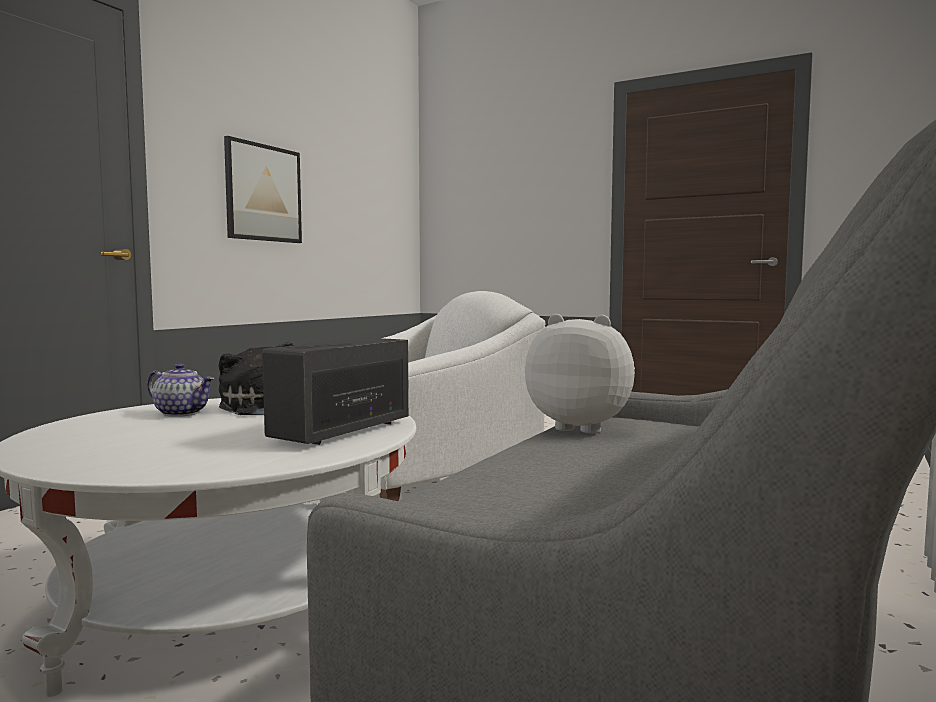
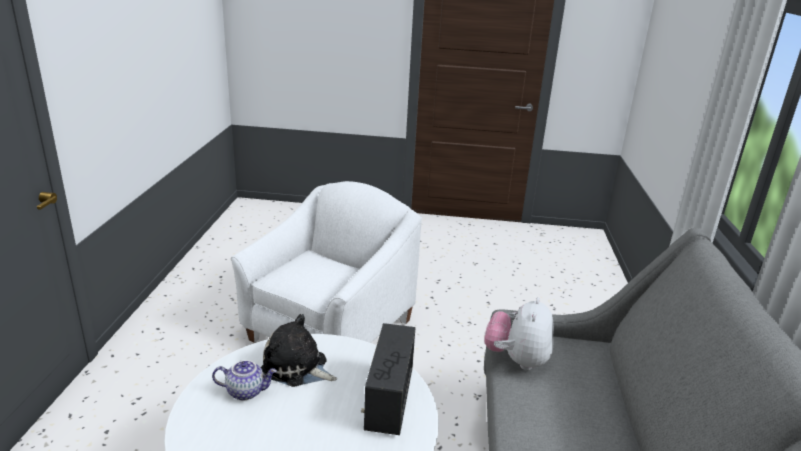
camera: 25 degrees left, 20 degrees up
picture [224,136,302,243] -> none
plush toy [525,314,635,434] -> plush toy turned 75 degrees counterclockwise [484,297,554,370]

